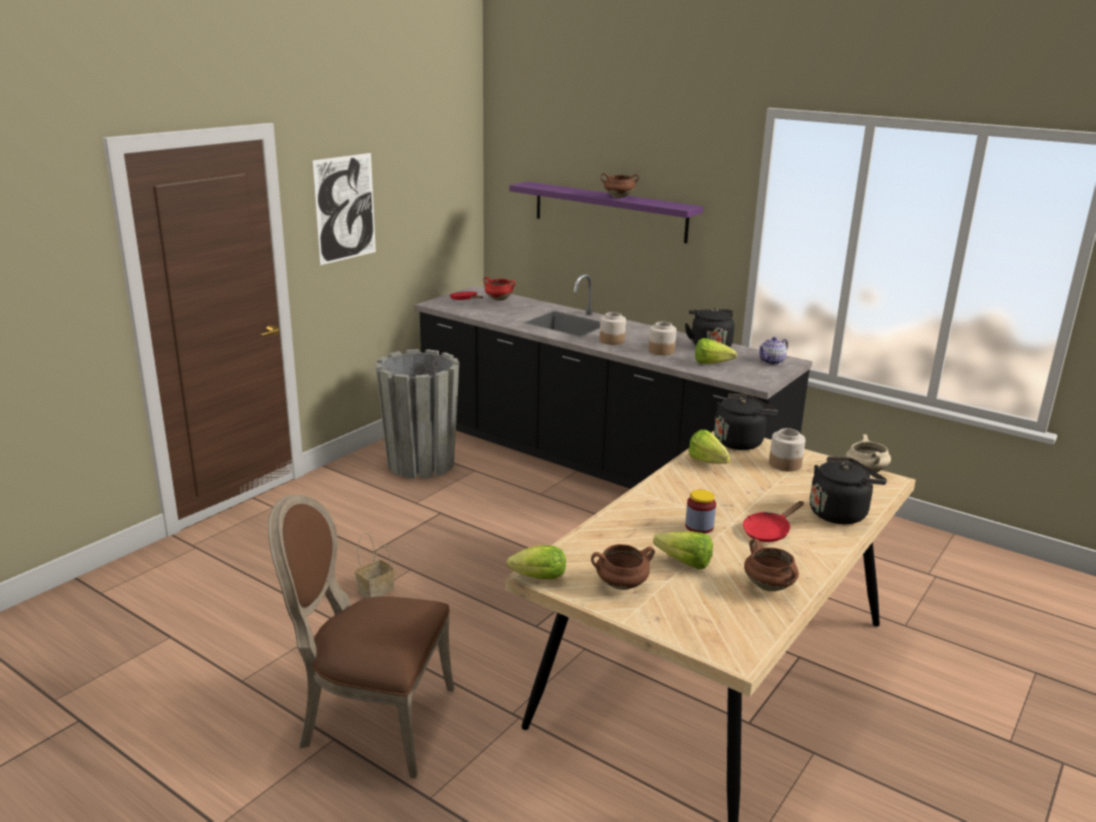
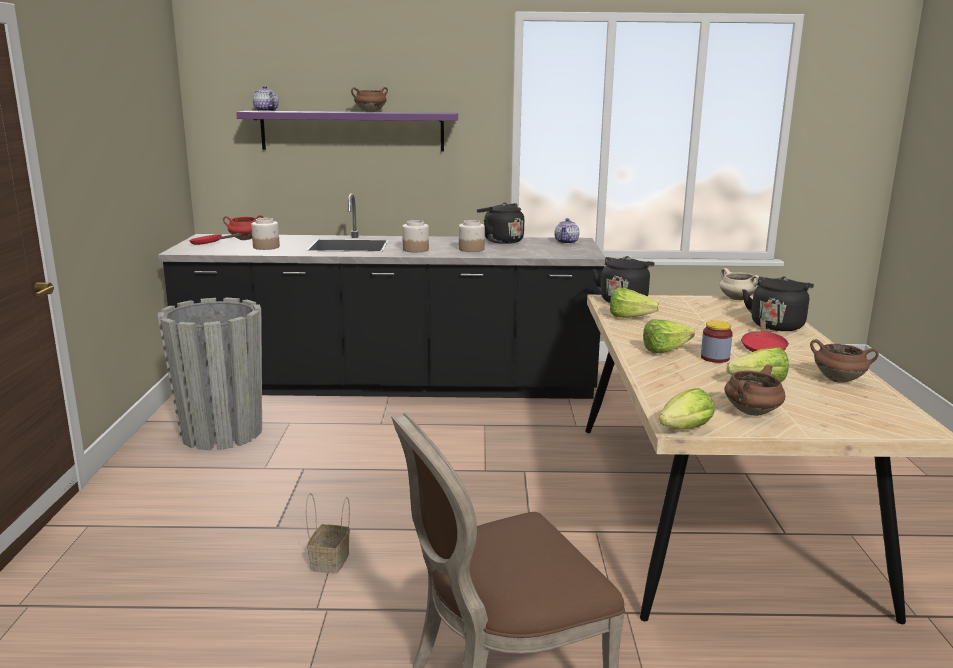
camera: 35 degrees left, 5 degrees down
picture [312,153,376,265] -> none
lettuce [695,338,737,364] -> lettuce moved to [643,319,695,353]
jar [769,428,805,471] -> jar moved to [251,218,280,250]
none -> teapot [253,86,279,111]

